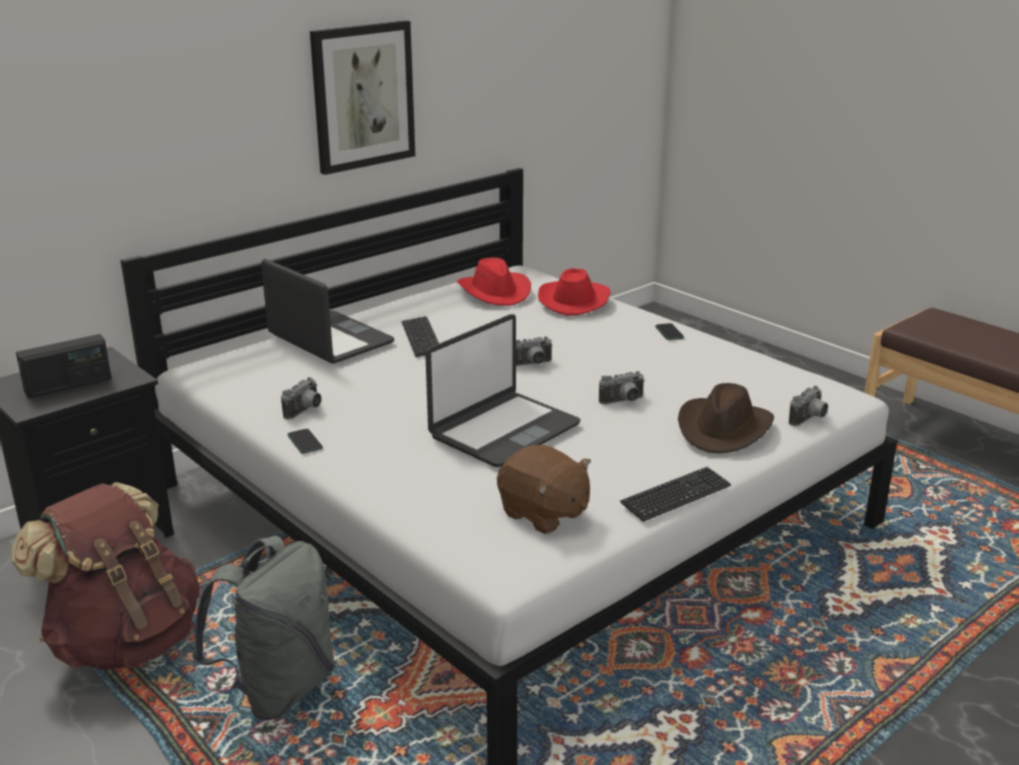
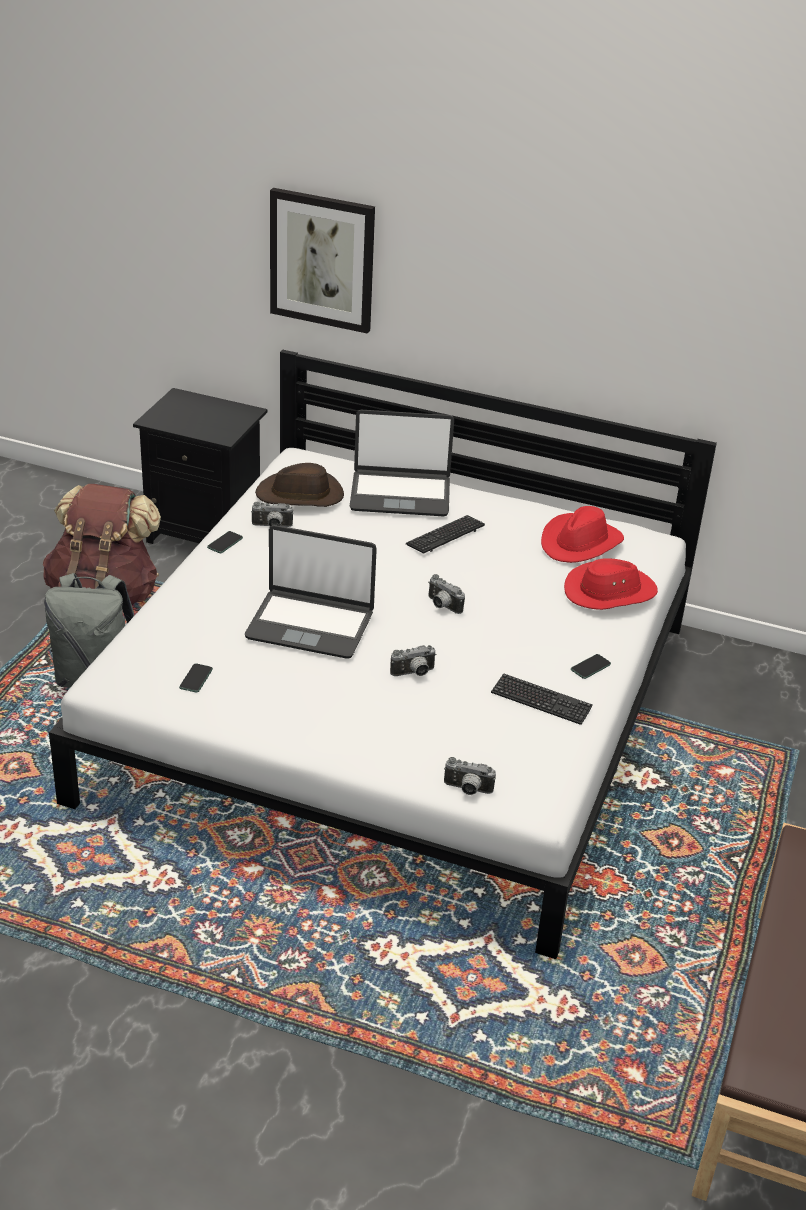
camera: 60 degrees right, 10 degrees up
radio [16,334,112,399] -> none
laptop [261,259,394,364] -> laptop turned 75 degrees clockwise [350,410,454,516]
picture [310,20,415,175] -> picture moved to [270,188,375,334]
brown plush toy [497,445,591,534] -> phone [179,664,213,692]
camera [599,371,645,404] -> camera turned 60 degrees counterclockwise [390,645,436,676]
keyboard [620,467,731,522] -> keyboard moved to [491,673,593,725]
brown hat [678,383,774,453] -> brown hat moved to [255,463,344,507]

